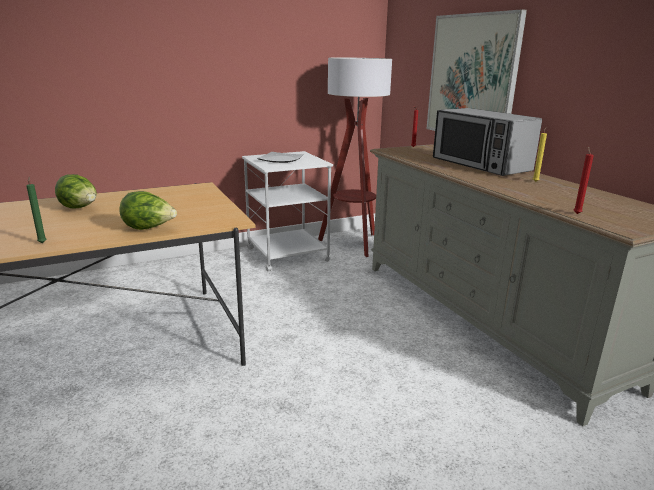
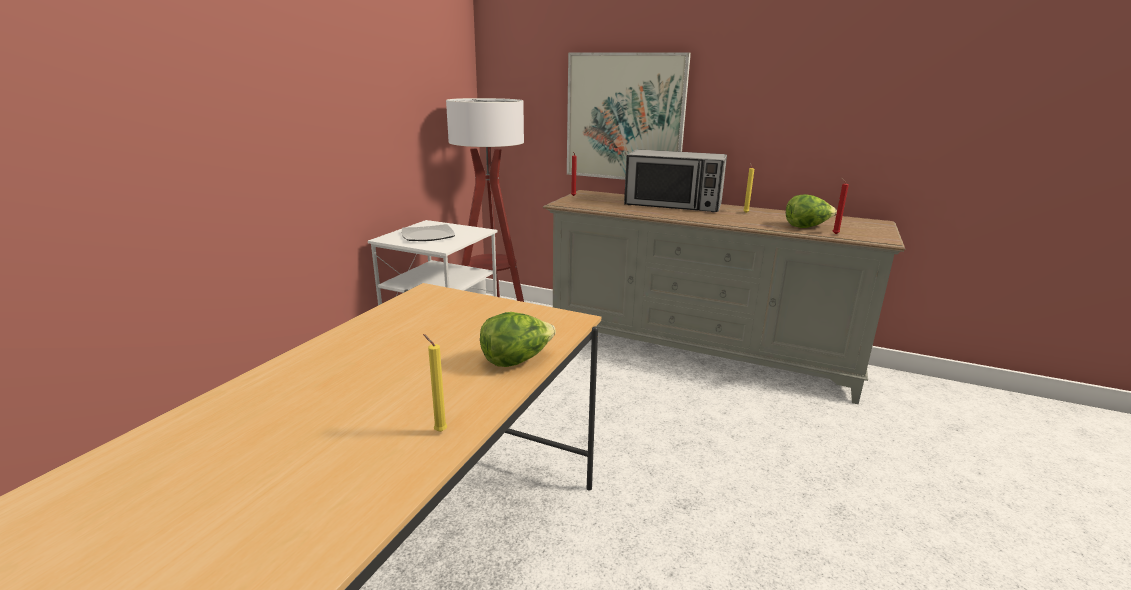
camera: 40 degrees left, 0 degrees up
green candle [26,177,47,243] -> yellow candle [423,334,447,432]
lettuce [55,174,97,209] -> lettuce moved to [786,194,837,228]

